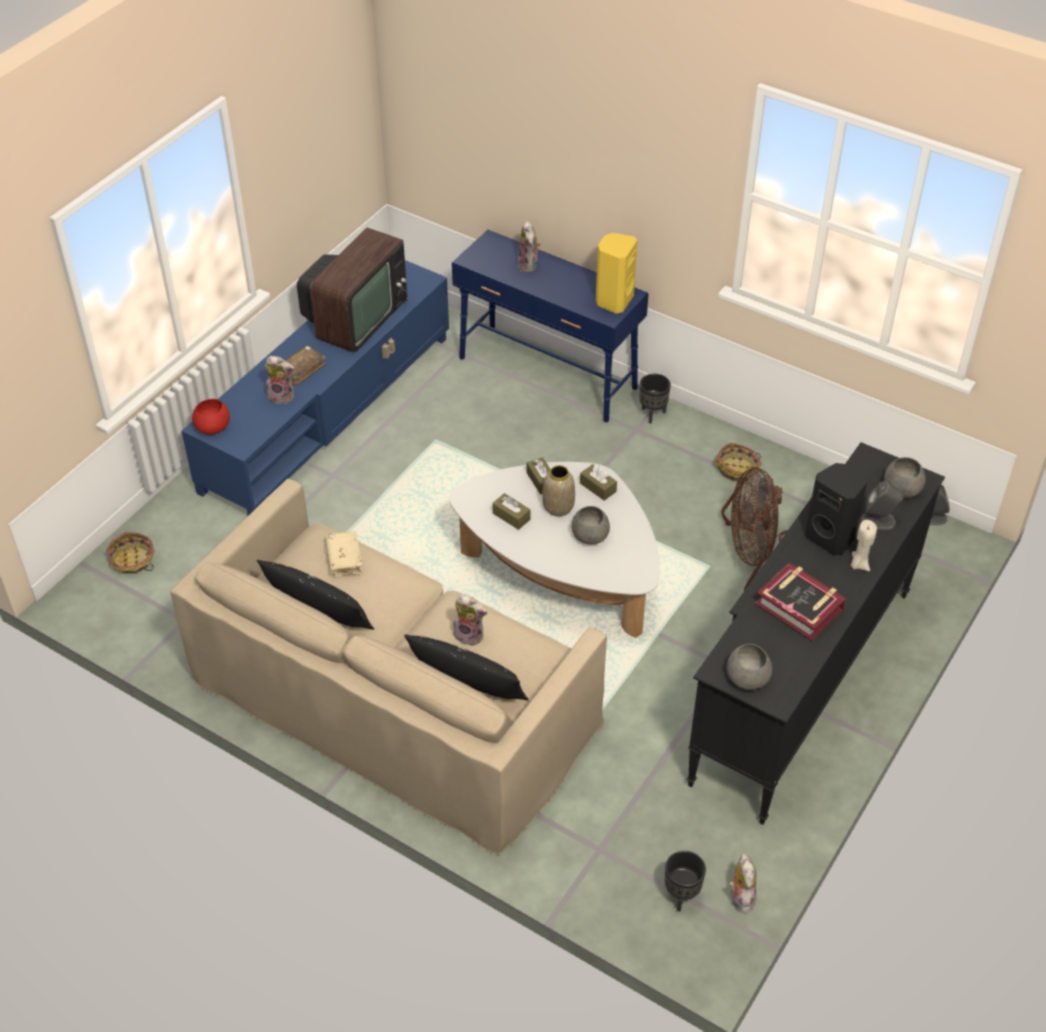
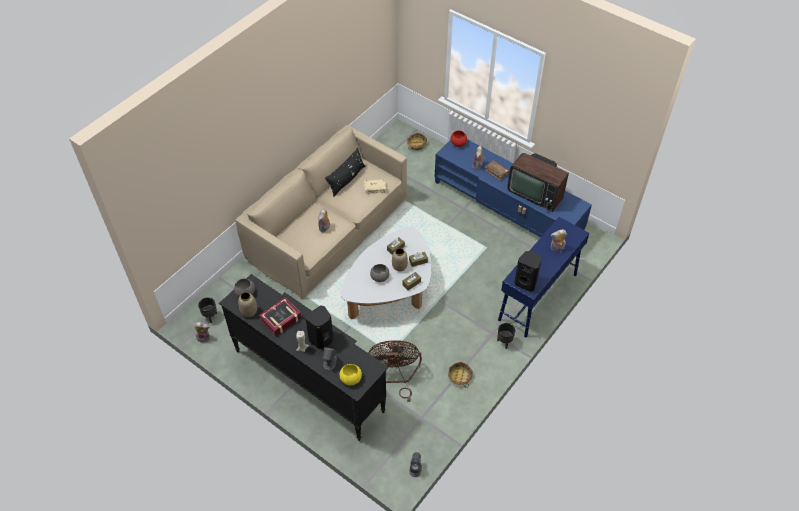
camera: 95 degrees right, 5 degrees up
black pillow [404,635,529,700] -> none
yellow speaker [596,233,638,314] -> black speaker [514,251,542,292]
grey bowl [884,457,926,498] -> yellow bowl [339,364,362,385]
none -> vase [238,292,257,317]

